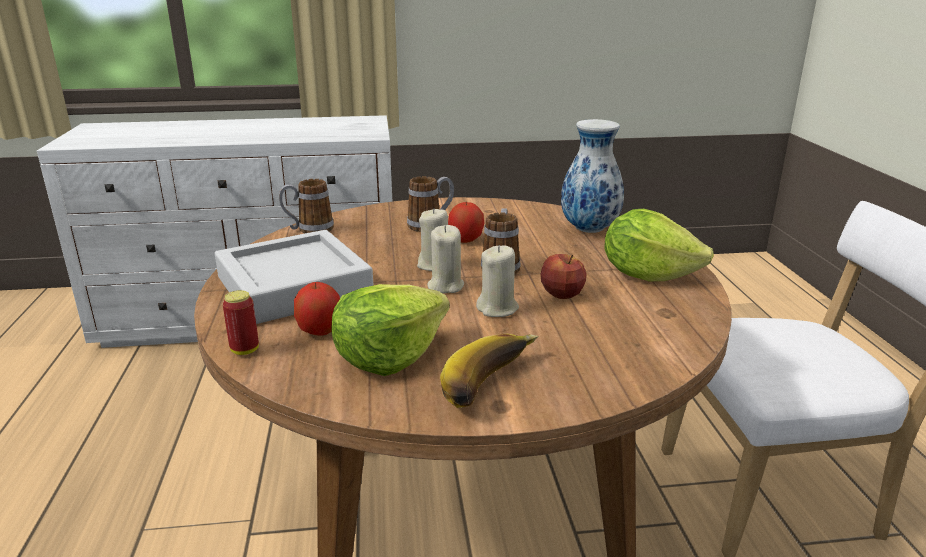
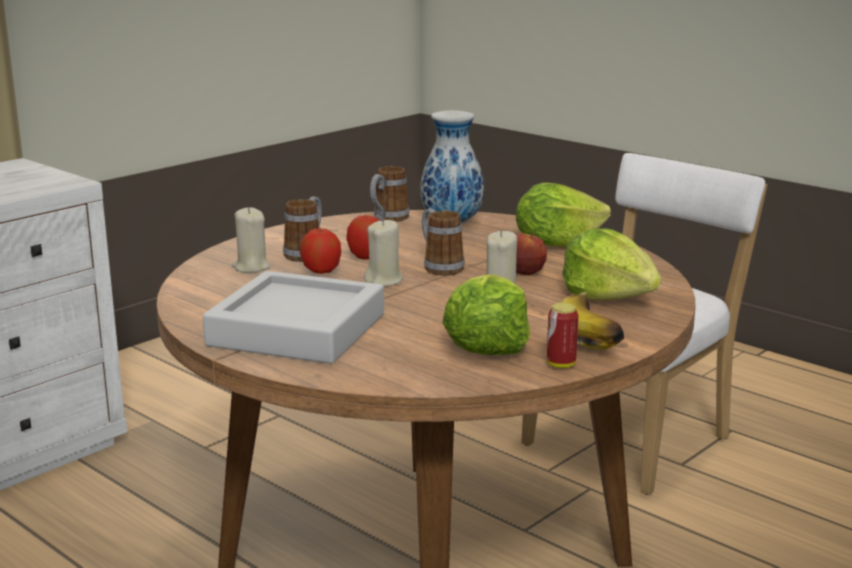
camera: 40 degrees left, 5 degrees down
can [223,290,259,355] -> can moved to [547,303,578,368]
mug [279,179,334,234] -> mug moved to [370,166,410,222]
apple [294,282,340,336] -> apple moved to [300,229,341,274]
beige candle [427,225,464,294] -> beige candle moved to [232,207,270,273]
none -> lettuce [562,228,662,300]

